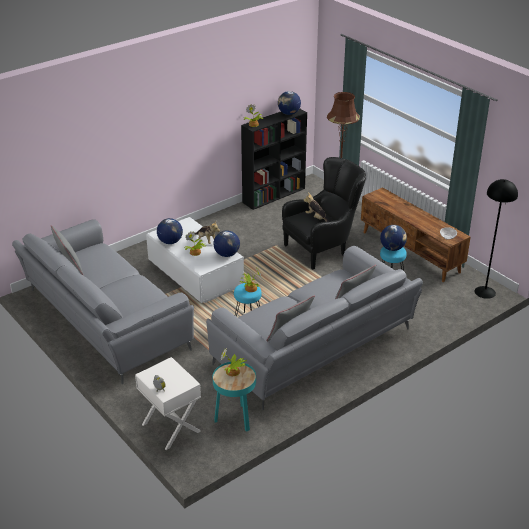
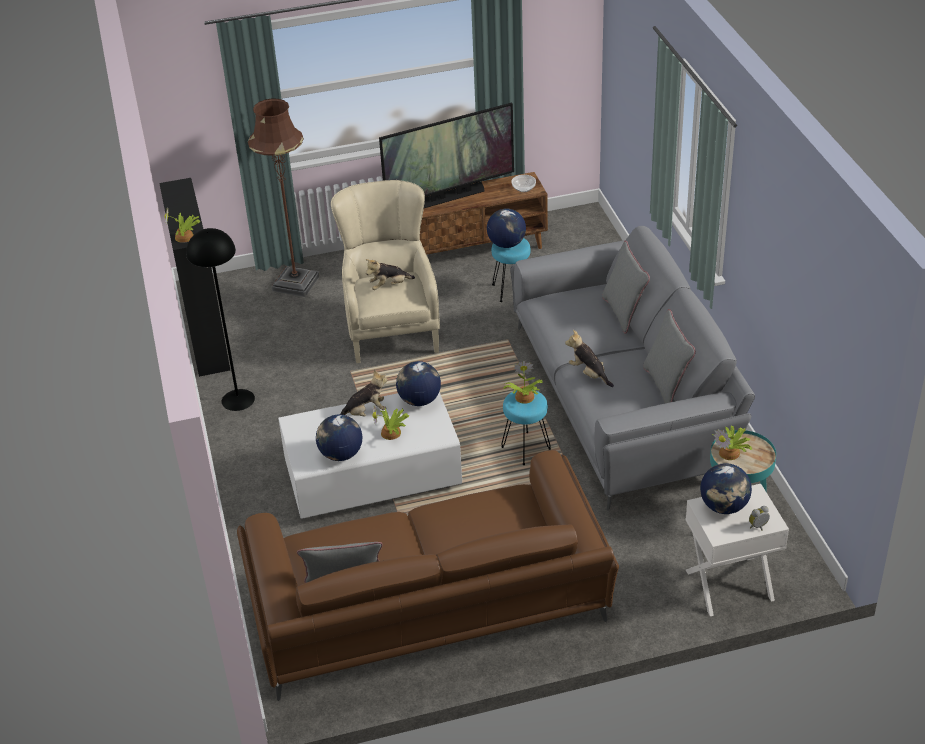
camera: 65 degrees left, 5 degrees up
grey sofa [12,219,194,384] -> brown sofa [237,450,619,701]
globe [278,91,301,115] -> globe moved to [700,463,752,514]
black armchair [282,157,366,270] -> beige armchair [331,180,440,363]
black floor lamp [475,179,518,299] -> black floor lamp moved to [186,228,255,411]
none -> television [379,103,514,208]
none -> plush toy [565,330,614,387]

